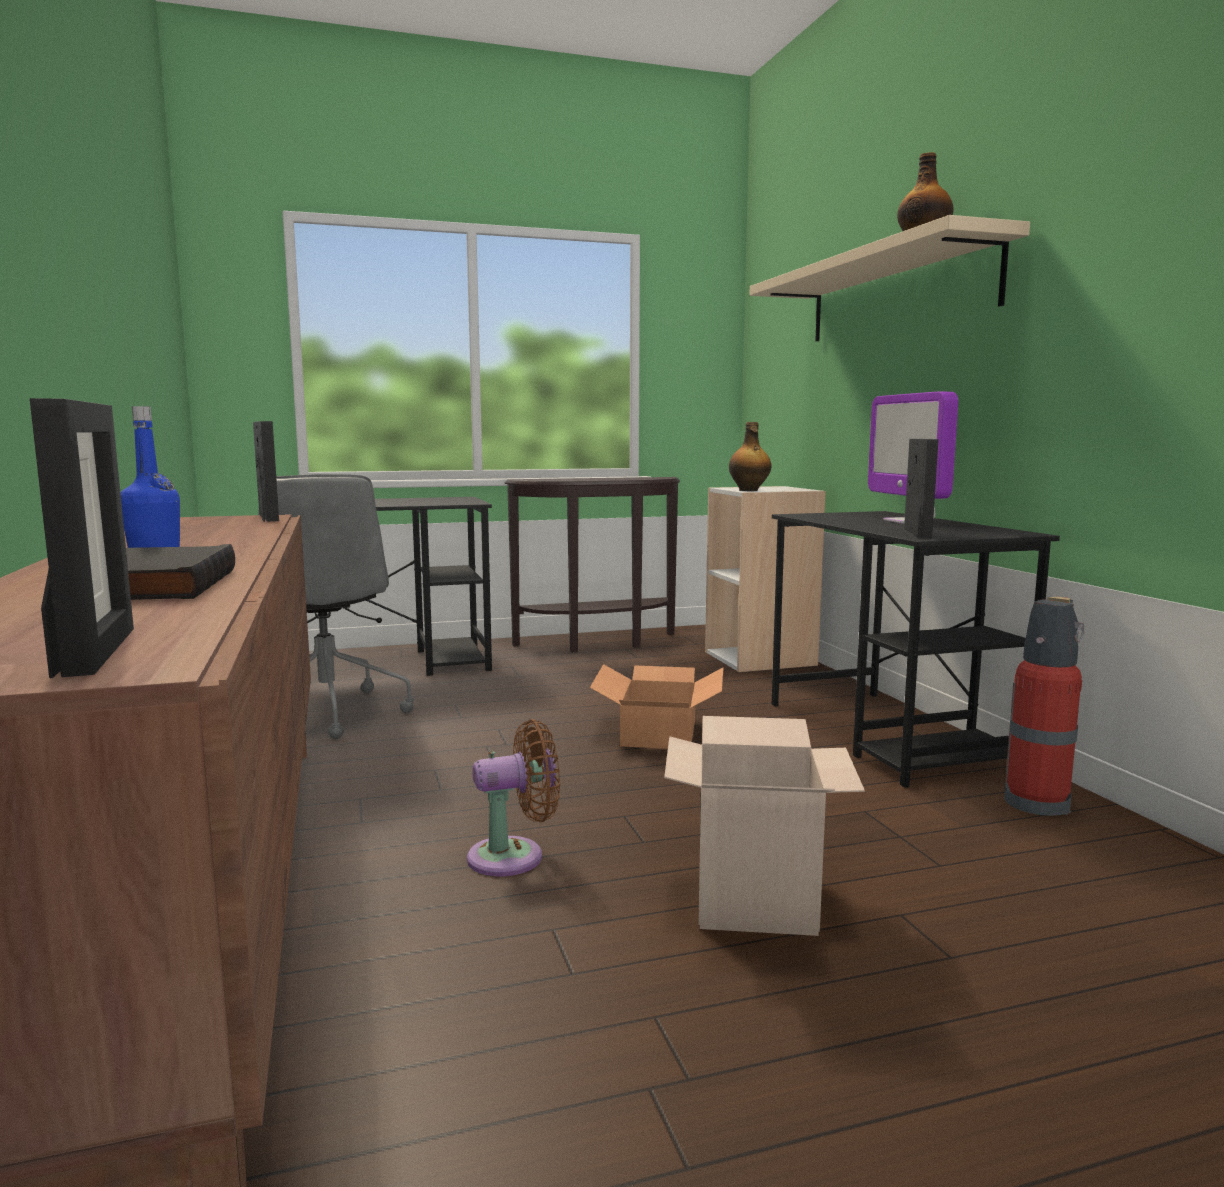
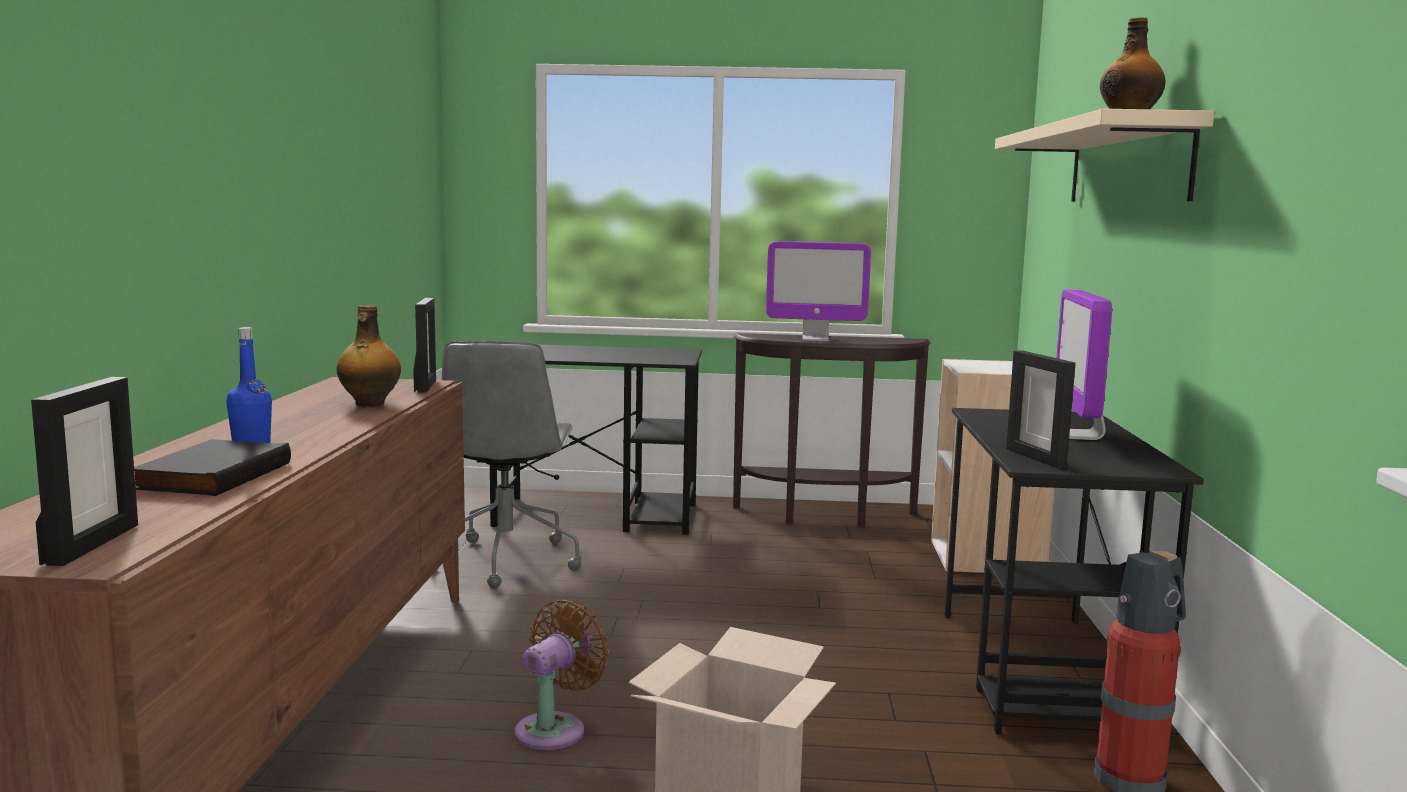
camera: 20 degrees right, 0 degrees up
brown fan [467,719,560,876] -> brown fan turned 60 degrees counterclockwise [514,600,609,750]
cardboard box [590,664,724,749] -> none
bottle [729,422,771,491] -> bottle moved to [337,305,401,406]
picture frame [904,439,939,538] -> picture frame turned 135 degrees clockwise [1006,350,1076,468]
none -> monitor [766,241,871,341]

